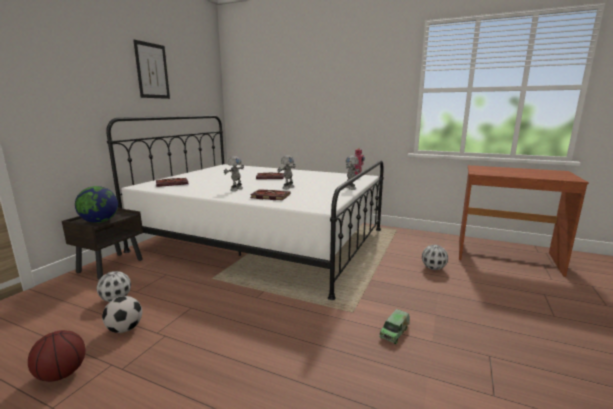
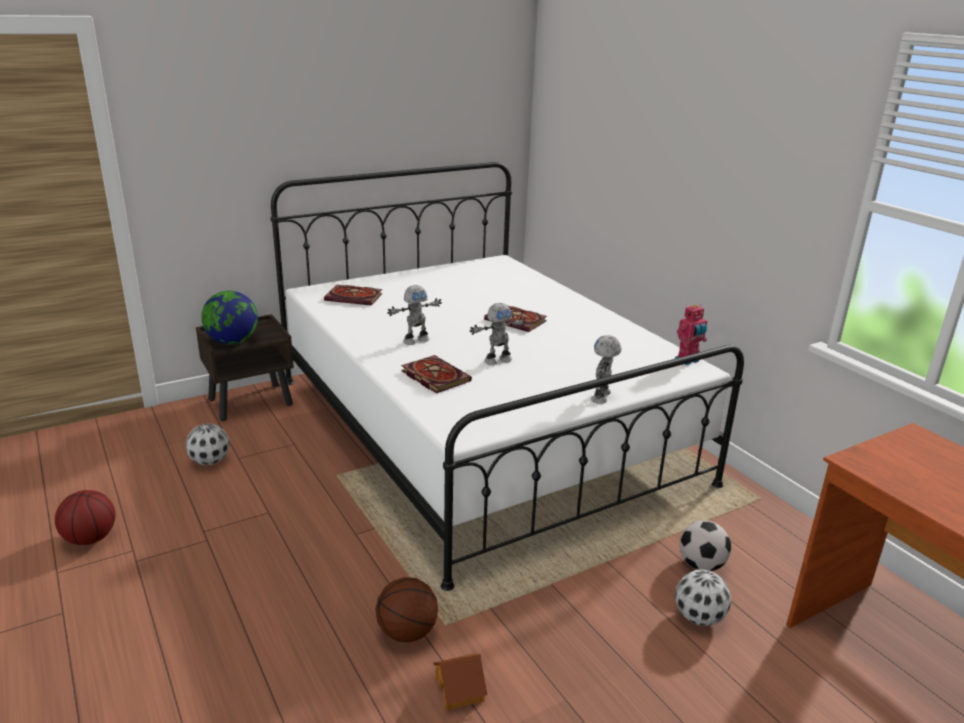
camera: 35 degrees right, 10 degrees up
football [102,296,142,333] -> football moved to [679,520,731,571]
picture [133,40,170,99] -> none
toy truck [379,309,410,344] -> toy house [433,654,487,710]
none -> basketball [375,577,438,642]

